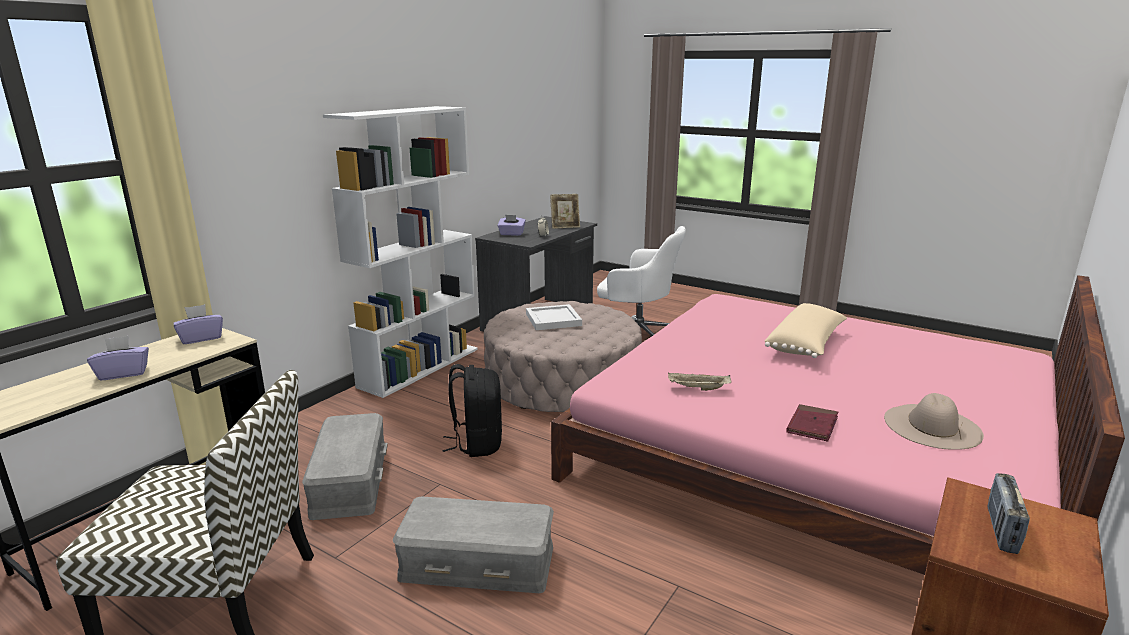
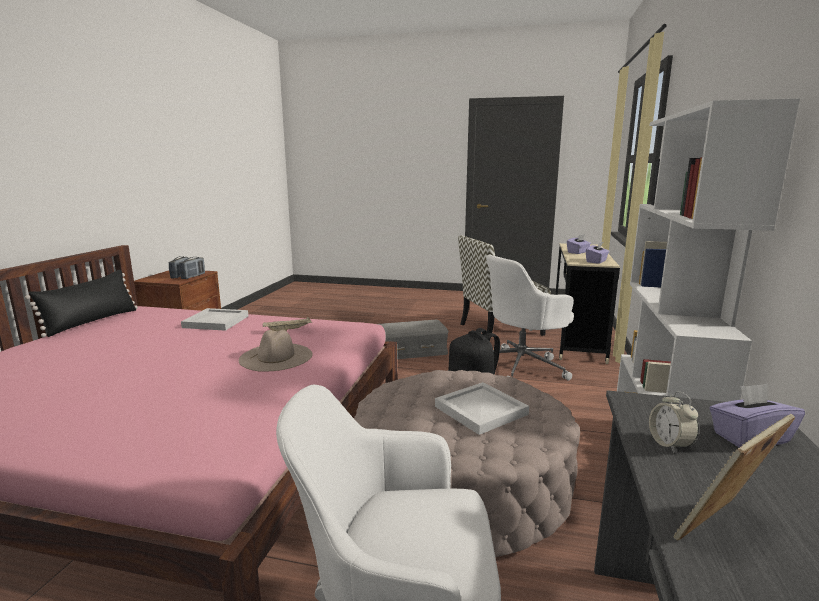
camera: 160 degrees right, 5 degrees down
grey storage box [302,413,388,520] -> white office chair [486,255,574,381]
beige pillow [765,303,847,358] -> none
red book [786,404,838,442] -> white tray [181,308,248,331]
beige hat [884,393,984,450] -> beige hat moved to [239,330,313,372]
none -> black pillow [25,270,138,338]
none -> radio [179,257,205,279]

